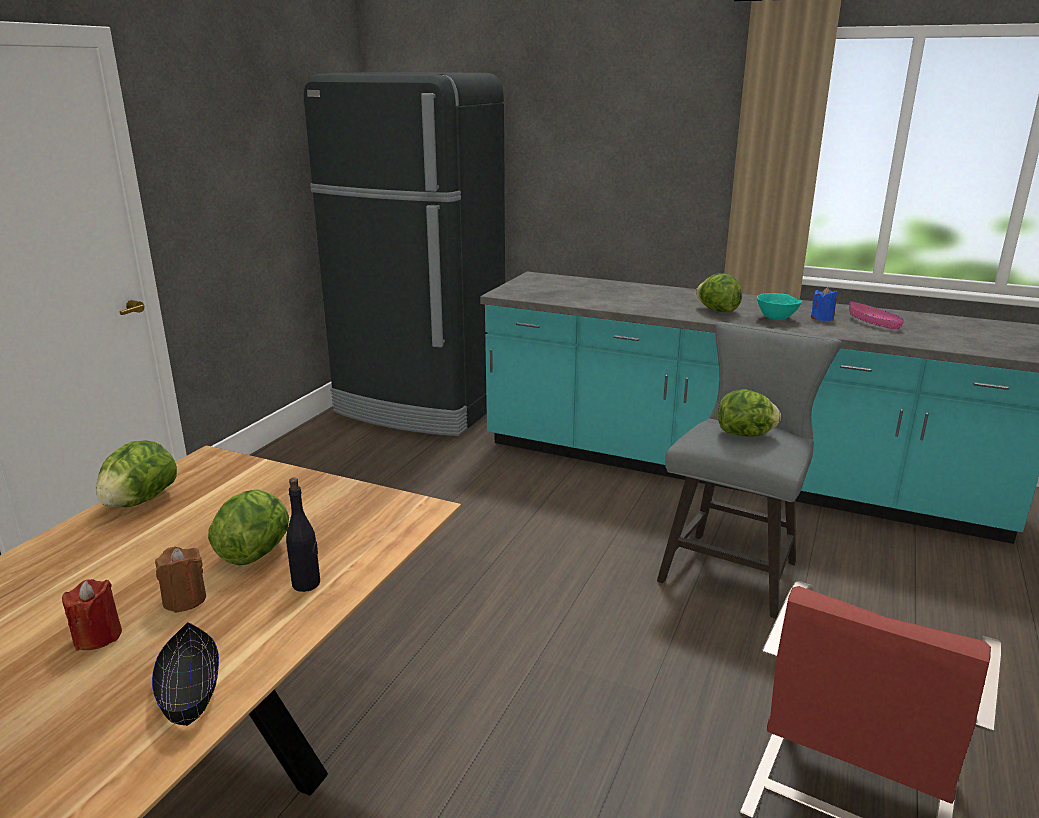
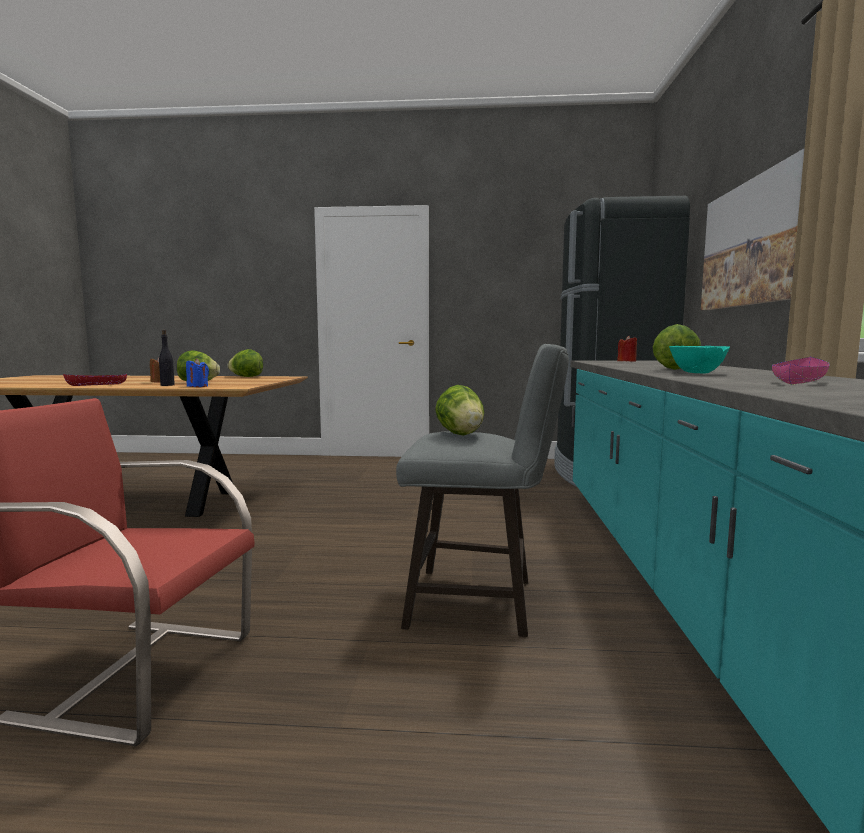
camera: 70 degrees right, 15 degrees down
red candle [62,579,122,650] -> red candle moved to [617,336,637,361]
black bowl [152,622,219,726] -> red bowl [63,374,127,386]
blue candle [811,287,838,321] -> blue candle moved to [186,358,209,387]
none -> picture [701,149,804,310]

